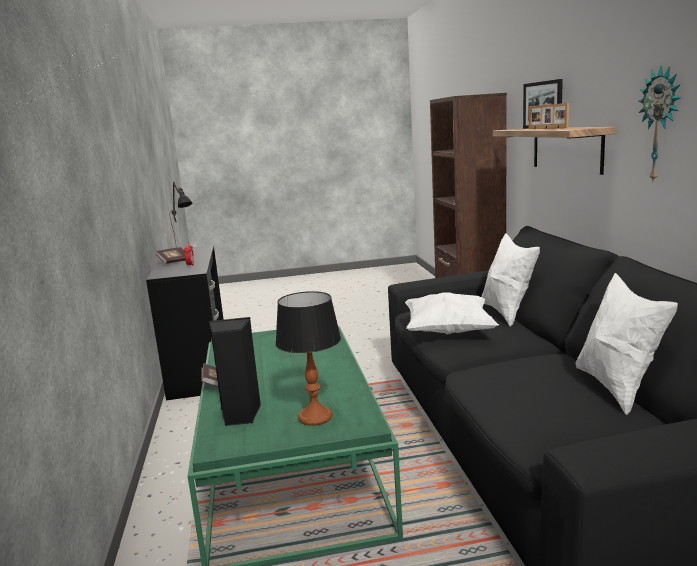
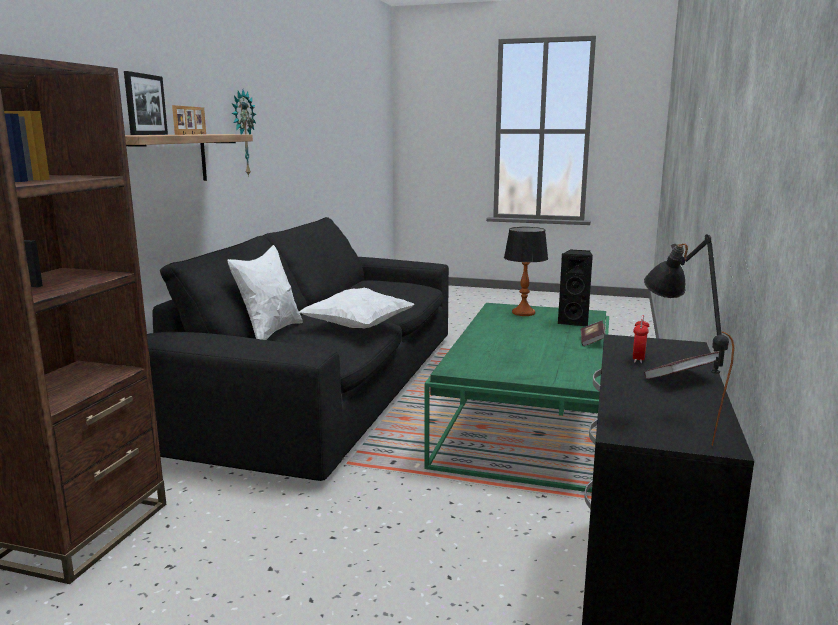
camera: 155 degrees left, 0 degrees up
white pillow [575,273,678,415] -> none

